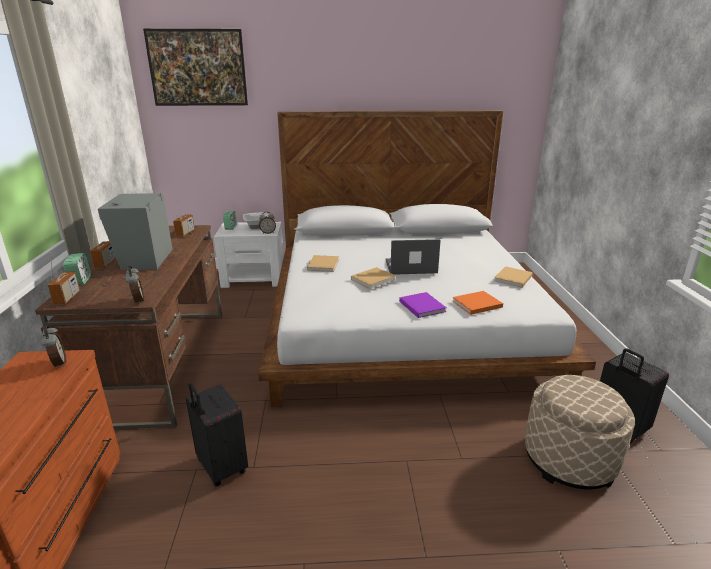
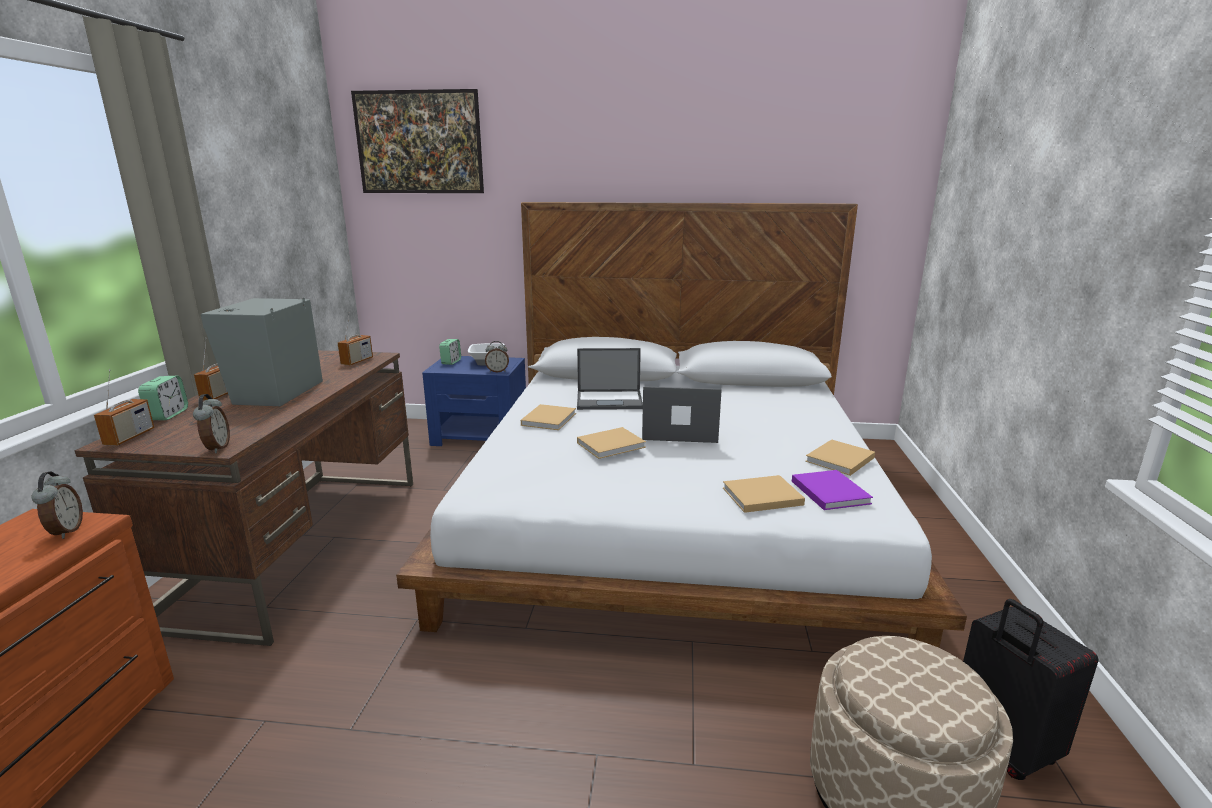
camera: 10 degrees right, 5 degrees down
black suitcase [186,383,248,486] -> none
white nightstand [214,222,284,288] -> blue nightstand [422,356,526,446]
purple book [399,292,447,318] -> purple book moved to [792,470,873,510]
orange book [452,291,503,315] -> beige book [723,475,805,513]
none -> laptop [577,348,643,410]

